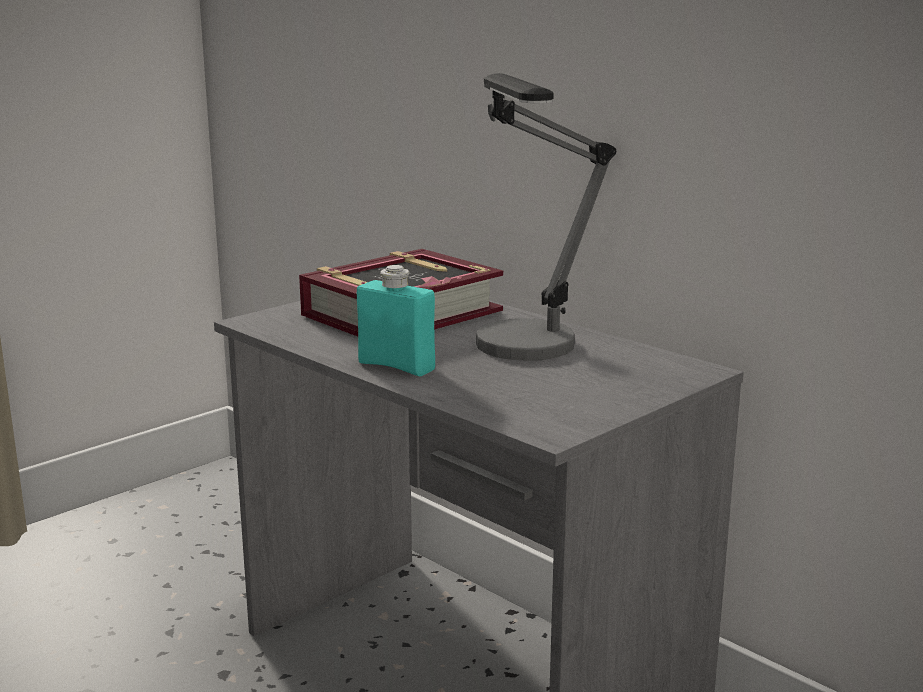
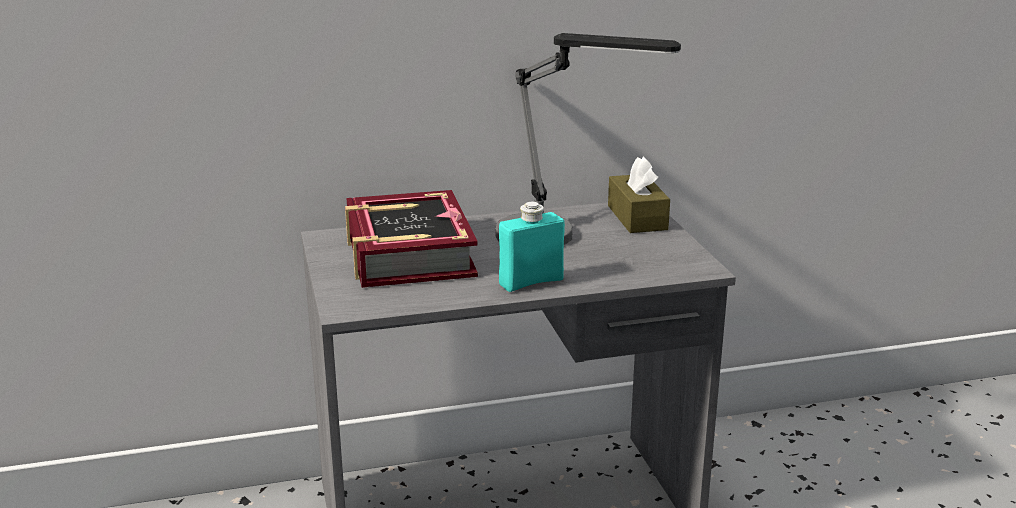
camera: 60 degrees left, 5 degrees up
none -> brown tissue box [608,157,670,233]

